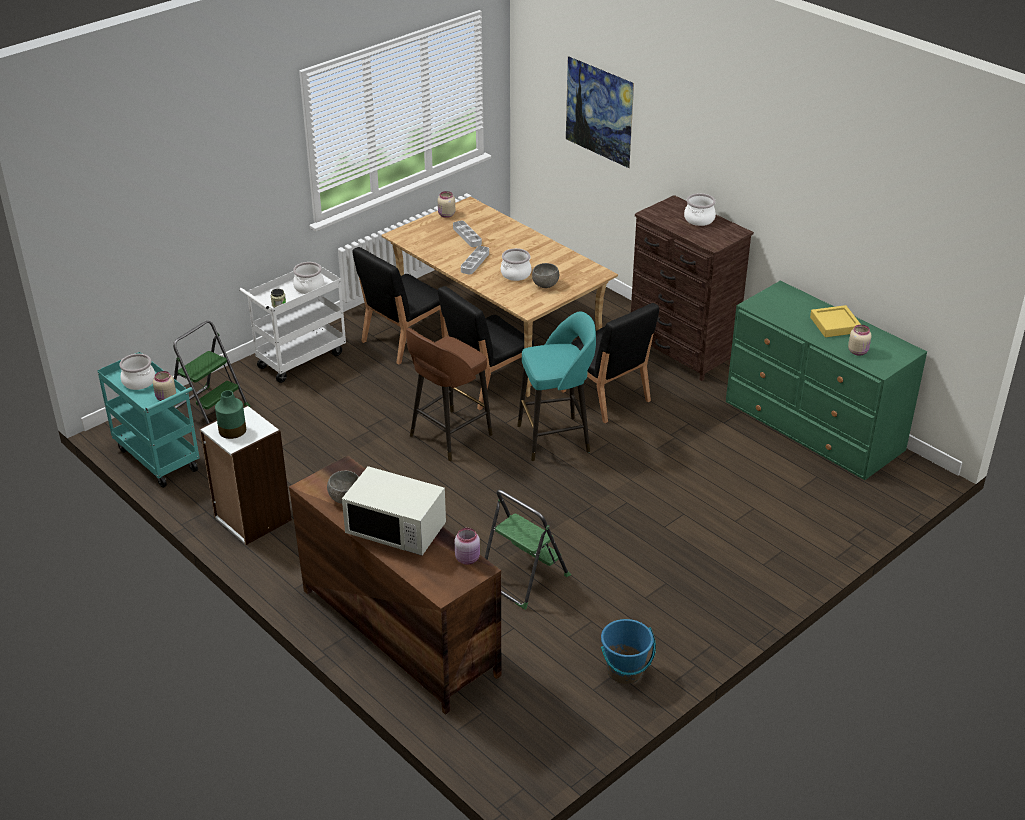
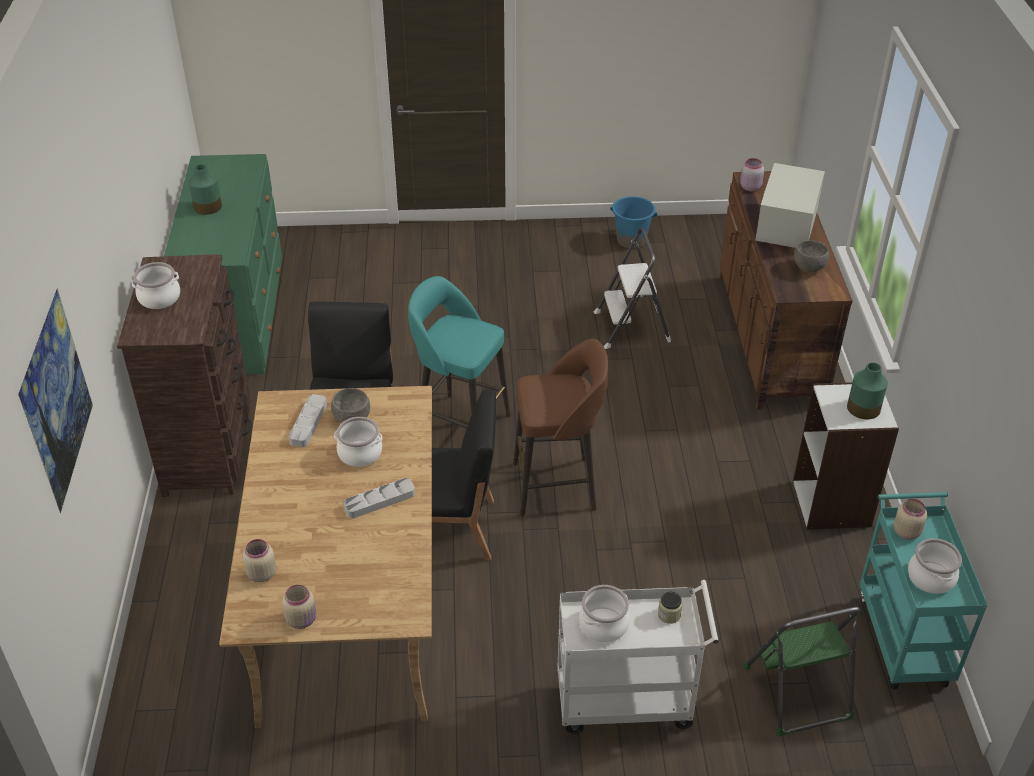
camera: 140 degrees left, 5 degrees up
white microwave [342,466,446,555] -> white microwave turned 135 degrees counterclockwise [755,163,825,248]
black chair [353,247,447,364] -> none
grey tray [453,221,482,247] -> grey tray moved to [289,394,327,447]
green step ladder [485,490,571,610] -> white step ladder [594,228,671,349]
yellow tray [810,305,860,337] -> green vase [189,164,222,215]
beige jar [848,324,872,355] -> beige jar moved to [243,539,276,582]

